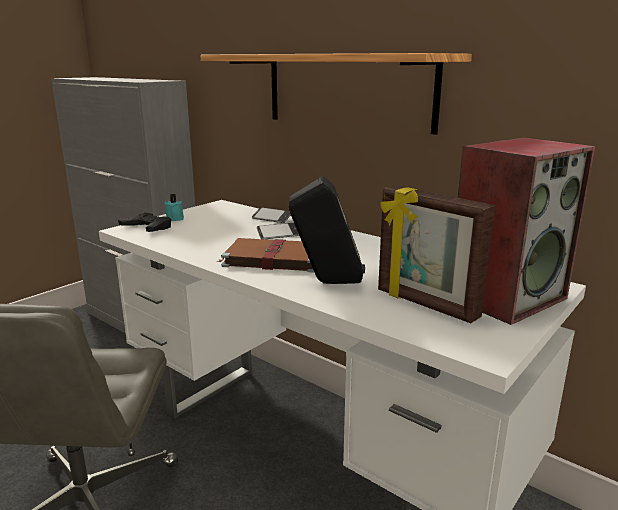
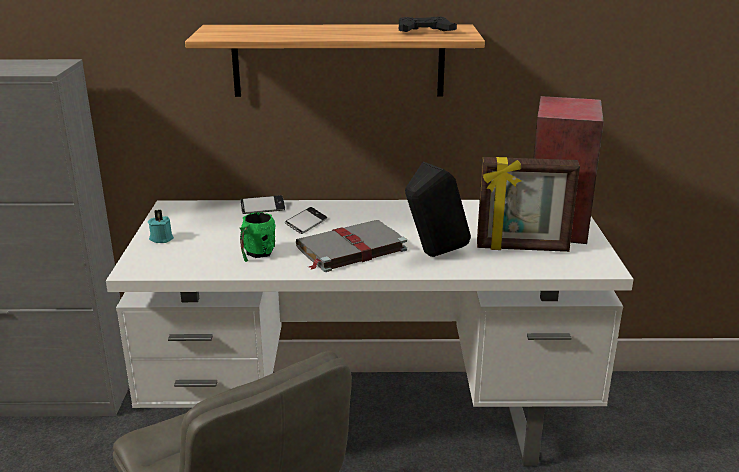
camera: 40 degrees left, 5 degrees up
black game controller [118,213,171,232] -> black game controller moved to [399,16,457,32]
brown book [217,238,314,273] -> grey book [296,220,407,272]
none -> green mug [240,212,275,262]

